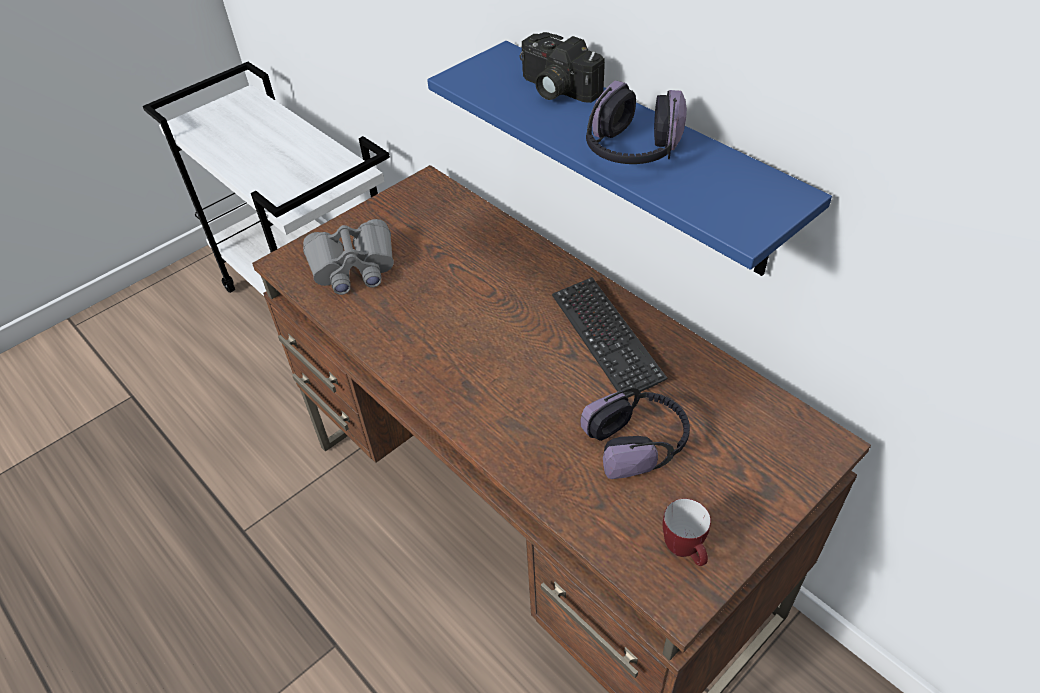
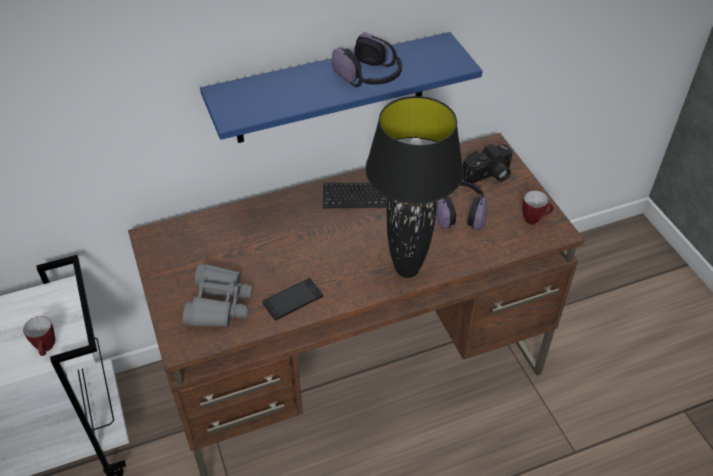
camera: 70 degrees left, 0 degrees up
camera [520,32,605,103] -> camera moved to [463,144,513,183]
none -> mug [23,316,55,356]
none -> phone [262,278,323,320]
none -> black table lamp [365,96,464,278]

